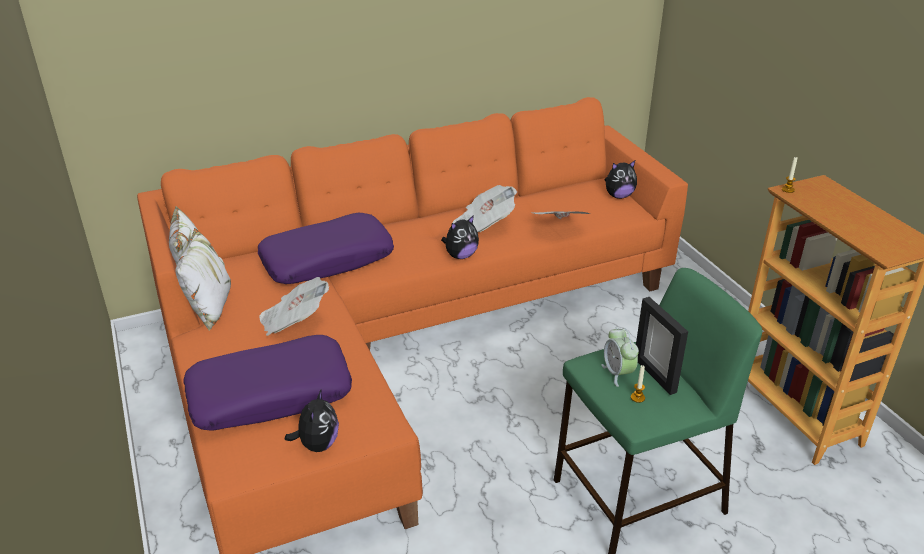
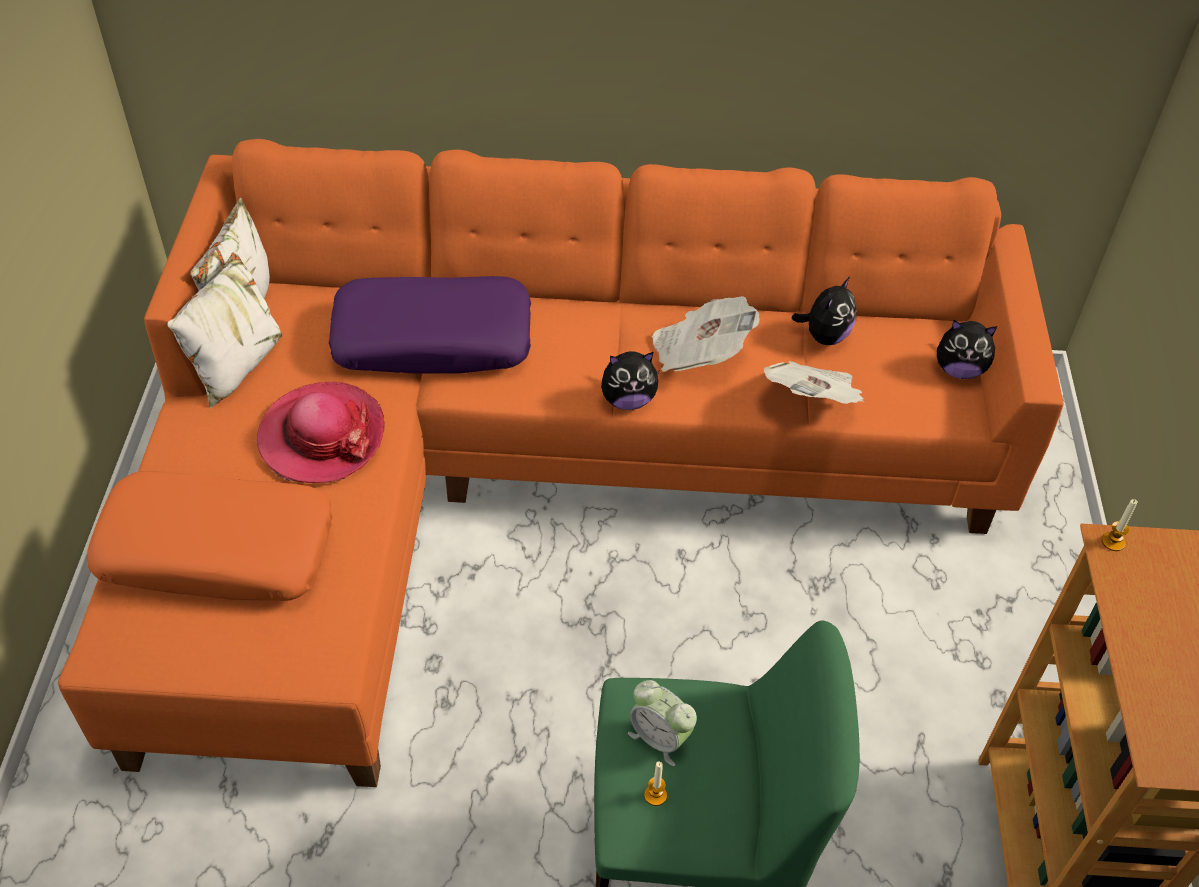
camera: 25 degrees right, 15 degrees up
purple pillow [183,335,352,431] -> orange pillow [87,471,332,601]
newspaper [259,277,329,336] -> hat [257,382,385,483]
plush toy [285,389,339,452] -> plush toy moved to [792,277,857,345]
alarm clock [601,327,639,387] -> alarm clock turned 60 degrees counterclockwise [628,680,697,766]
picture frame [636,297,688,395] -> none

